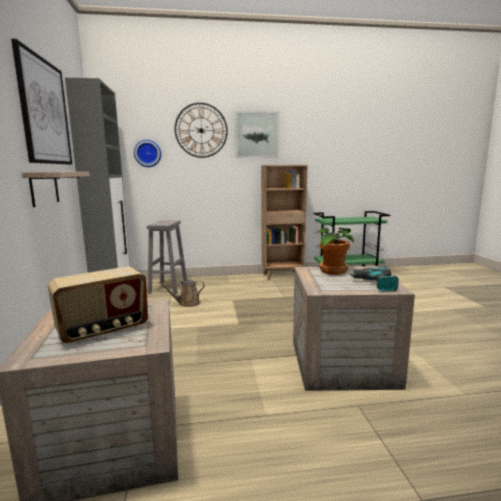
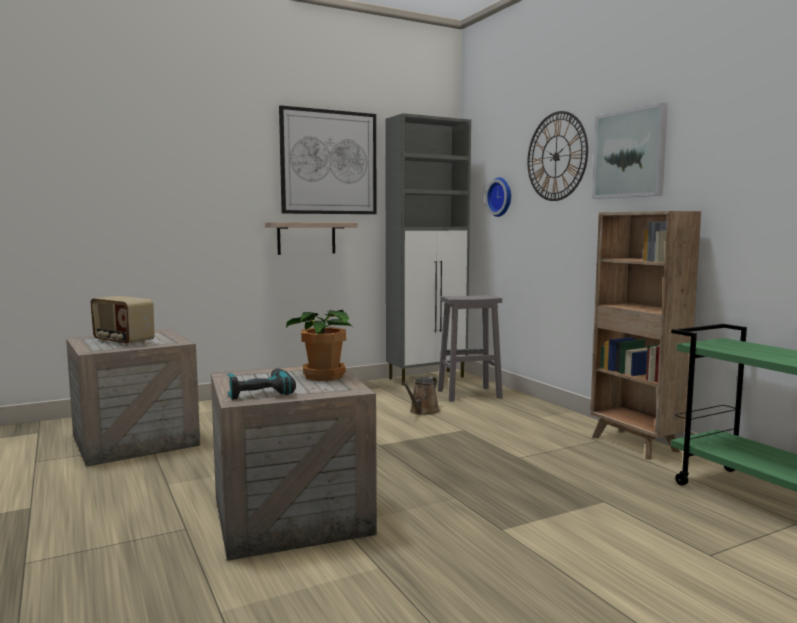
camera: 70 degrees right, 5 degrees down
brown watering can [158,280,204,307] -> brown watering can turned 105 degrees counterclockwise [402,377,440,415]

